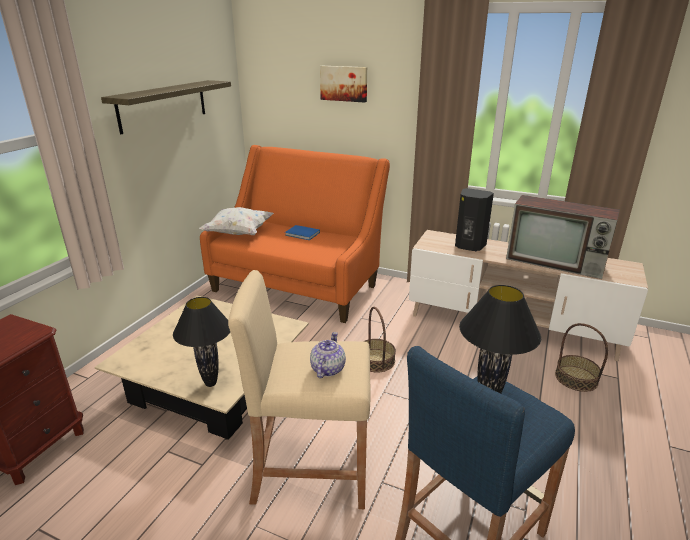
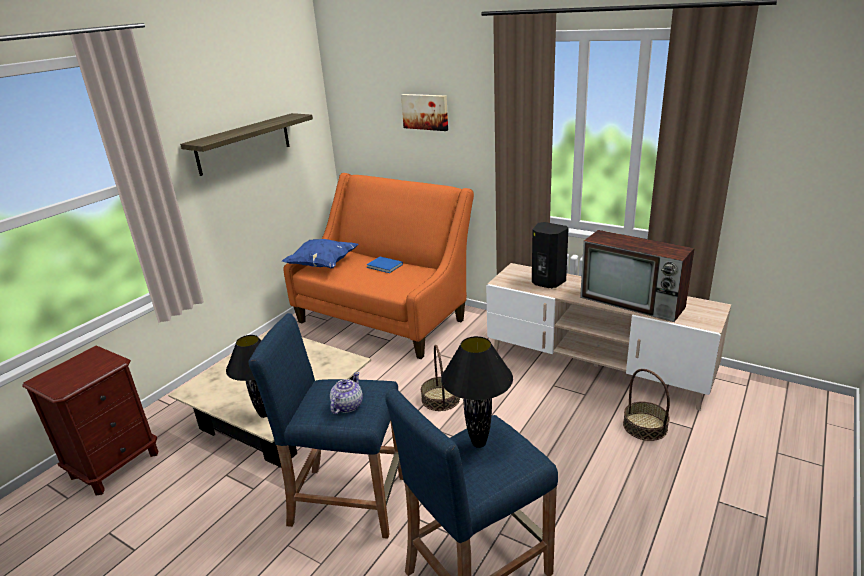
camera: 10 degrees right, 0 degrees up
white pillow [199,207,274,235] -> blue pillow [282,239,359,268]
beige stool [228,270,371,509] -> blue stool [248,313,403,539]

